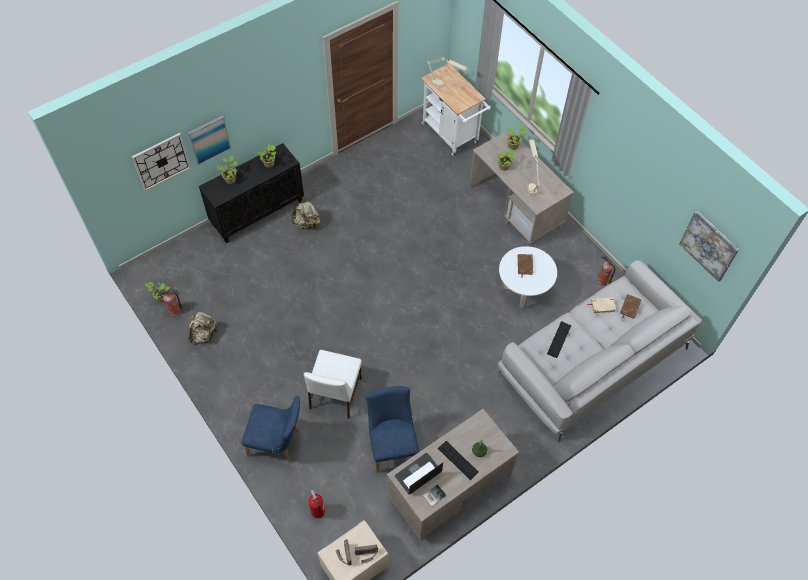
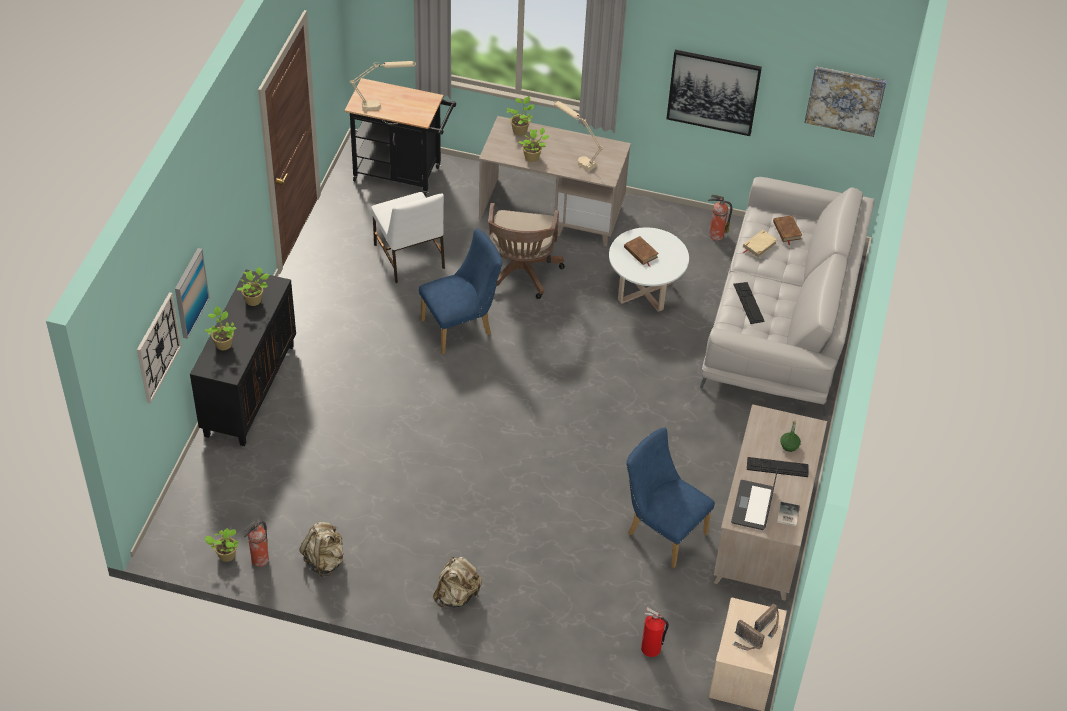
camera: 40 degrees left, 10 degrees down
blue chair [241,395,300,462] -> blue chair moved to [419,229,502,354]
beige backpack [291,199,320,230] -> beige backpack moved to [433,557,482,607]
white chair [304,350,362,419] -> white chair moved to [371,192,445,283]
white cart [421,64,491,156] -> black cart [344,78,456,197]
none -> brown office chair [488,203,565,299]
none -> picture [667,50,762,136]

